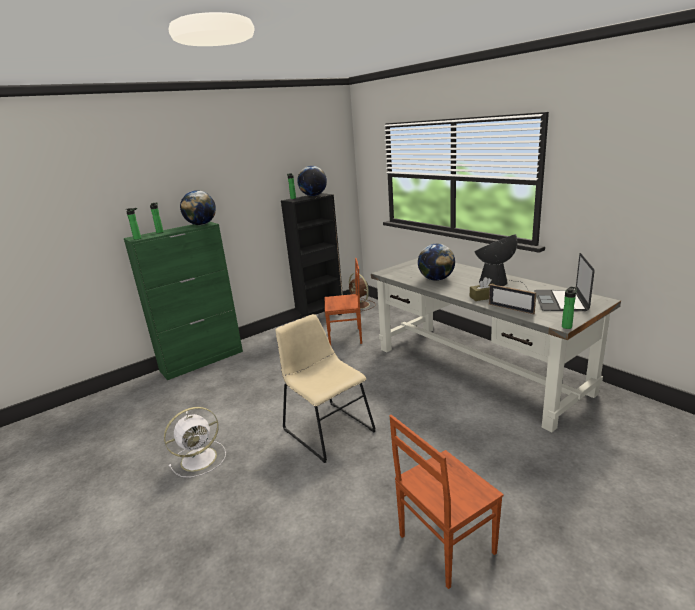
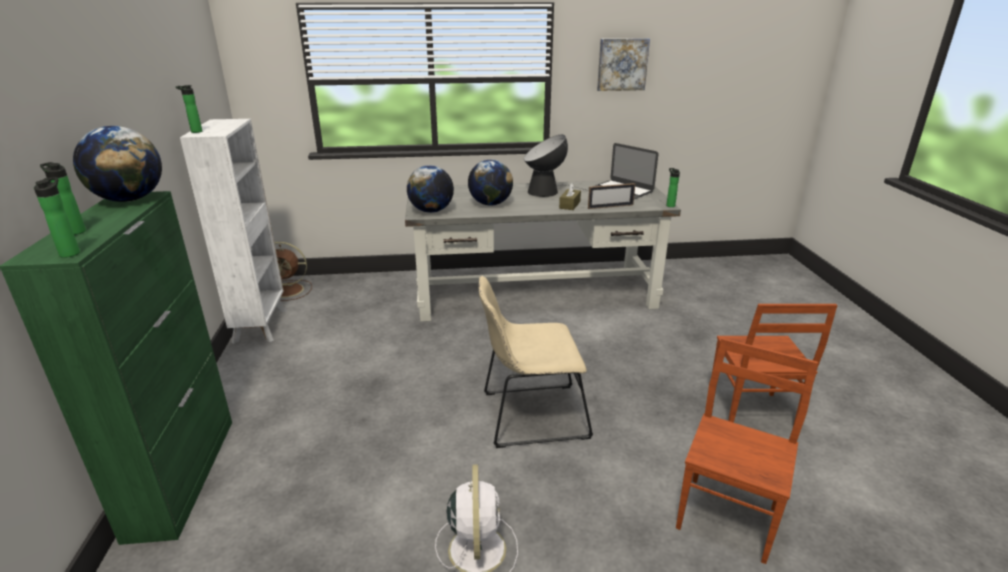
camera: 60 degrees left, 5 degrees up
black bookcase [281,193,343,319] -> white bookcase [180,119,287,344]
globe [297,166,327,196] -> globe moved to [407,165,454,213]
brown chair [325,258,362,345] -> brown chair moved to [676,338,818,564]
none -> picture [597,38,650,91]

